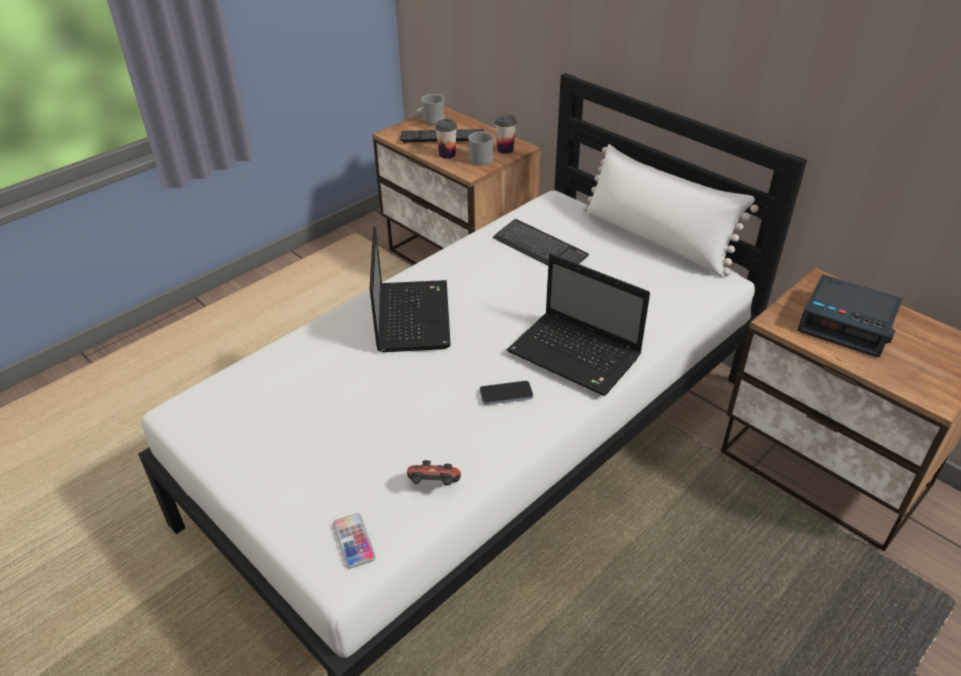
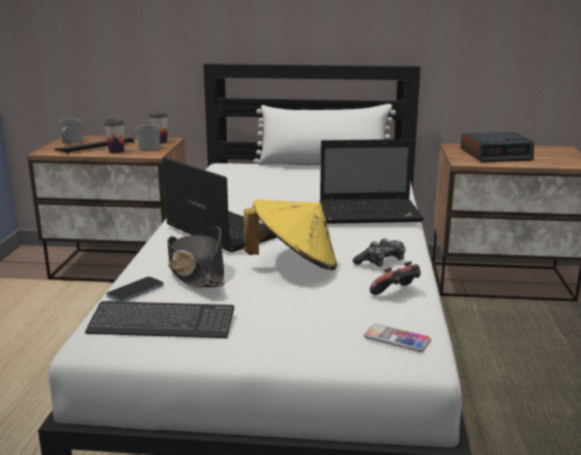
camera: 40 degrees left, 20 degrees down
phone [479,381,533,405] -> phone moved to [106,277,164,302]
keyboard [493,219,589,265] -> keyboard moved to [85,301,234,338]
none -> black hat [167,227,225,288]
none -> yellow hat [244,199,337,270]
none -> game controller [353,238,406,267]

